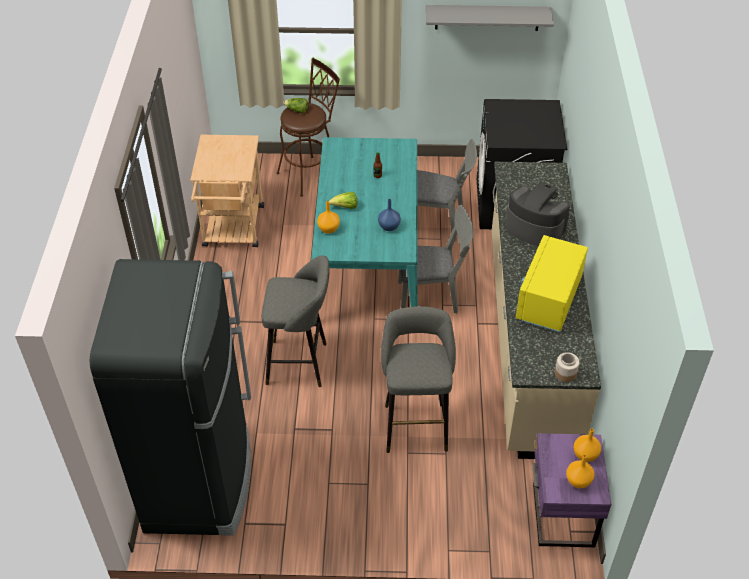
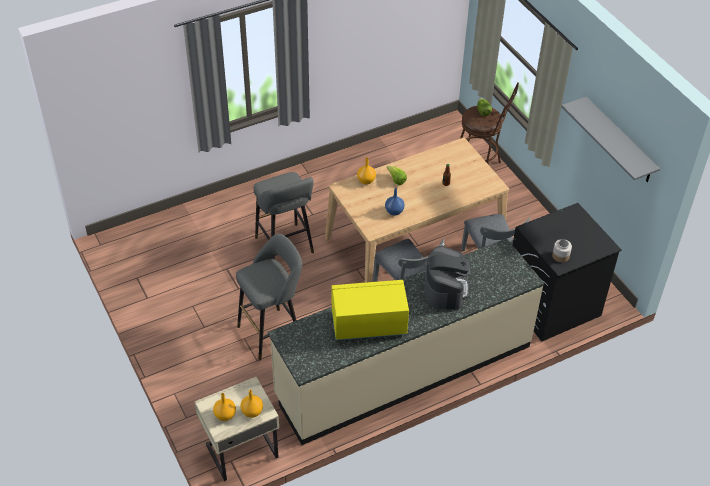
camera: 60 degrees right, 0 degrees up
black fridge [90,259,251,536] -> none
beige cart [190,135,264,247] -> none
turquoise dining table [311,137,418,323] -> beige dining table [325,138,509,283]
purple nightstand [532,433,611,547] -> beige nightstand [194,377,279,481]
jar [555,352,579,382] -> jar moved to [552,239,572,263]

